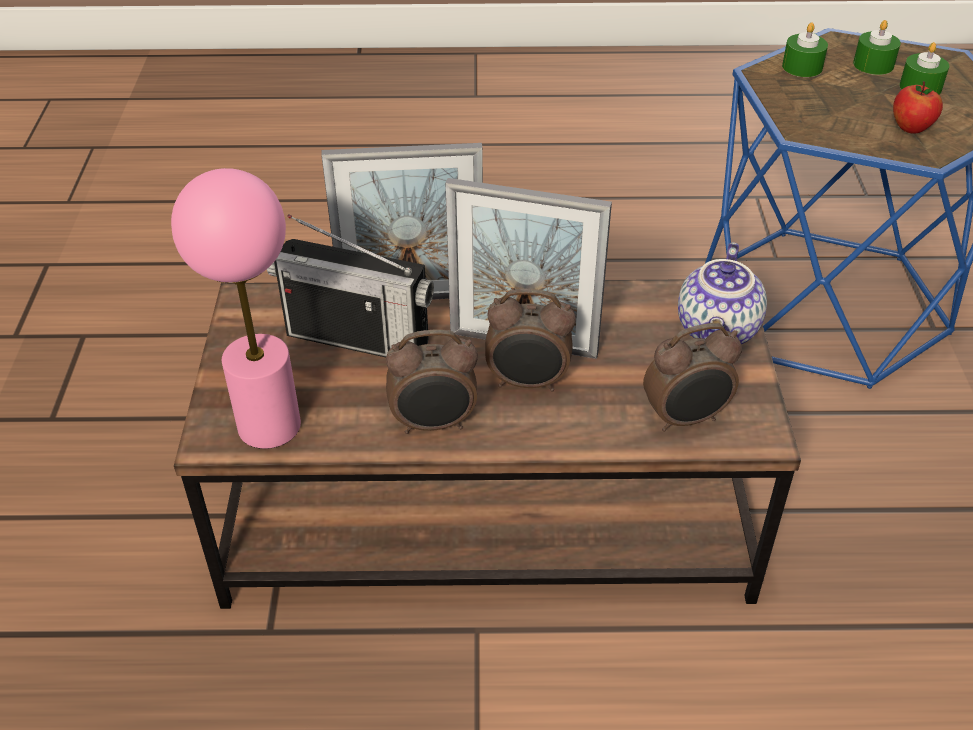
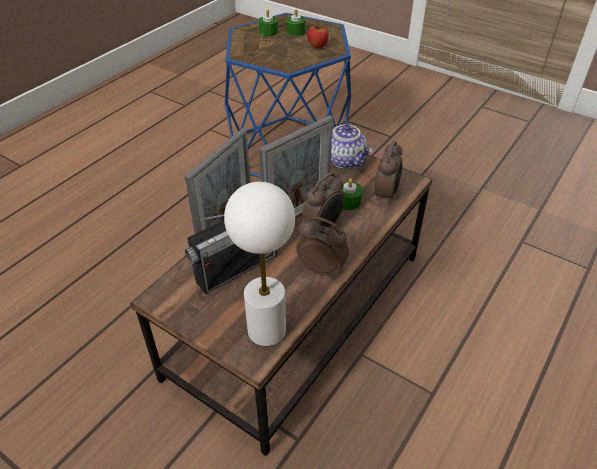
camera: 55 degrees left, 0 degrees up
pink table lamp [171,168,301,449] -> white table lamp [224,182,295,346]
alarm clock [386,329,478,434] -> alarm clock turned 90 degrees counterclockwise [297,216,349,279]
green candle [782,22,828,77] -> green candle moved to [340,178,363,211]

